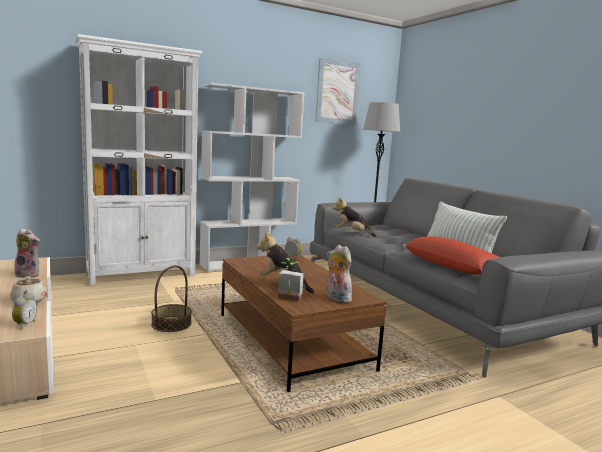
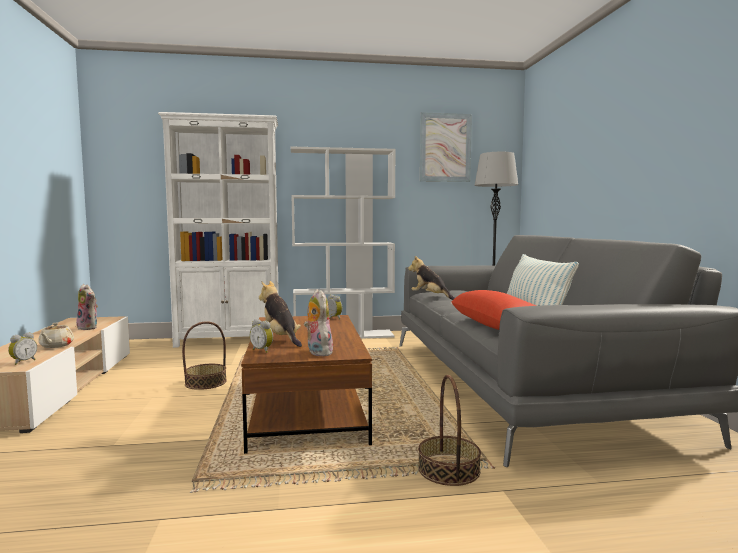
camera: 20 degrees right, 5 degrees down
potted plant [278,258,304,302] -> alarm clock [250,319,273,353]
none -> basket [418,375,481,486]

